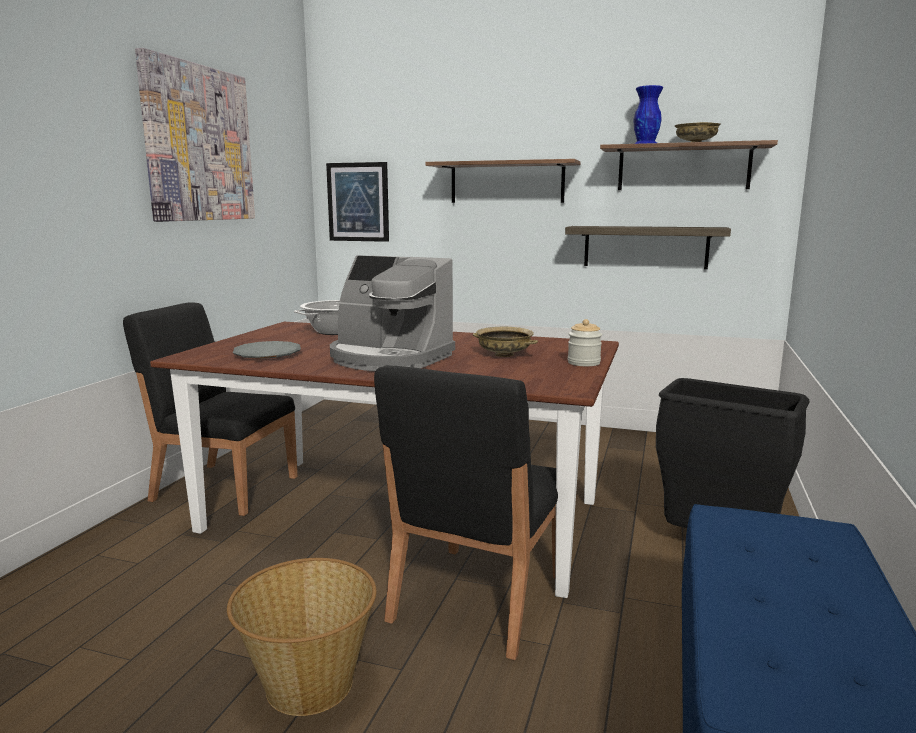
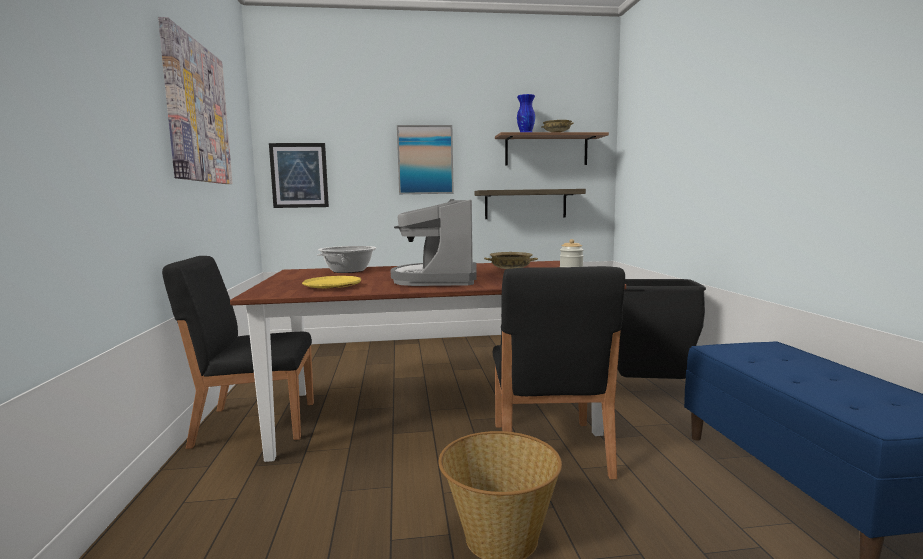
camera: 25 degrees left, 5 degrees down
grey plate [233,341,301,359] -> yellow plate [302,276,361,289]
coffee machine [330,255,455,371] -> coffee machine turned 90 degrees clockwise [391,199,477,286]
shelf [425,159,581,203] -> picture [397,125,454,194]

